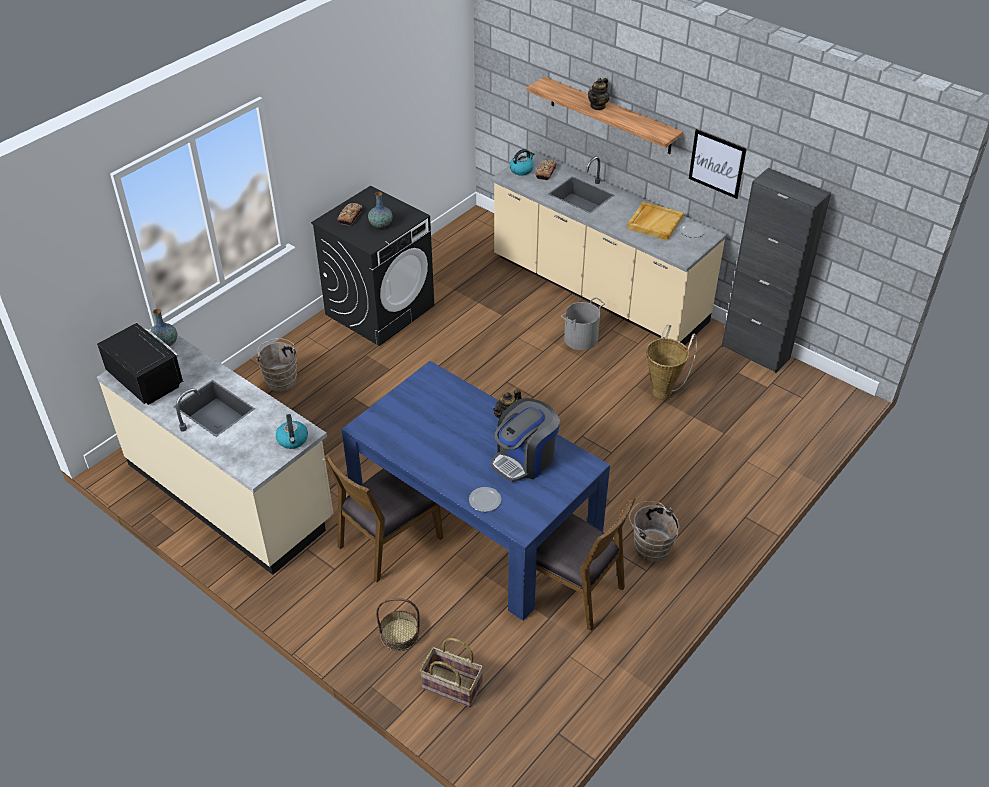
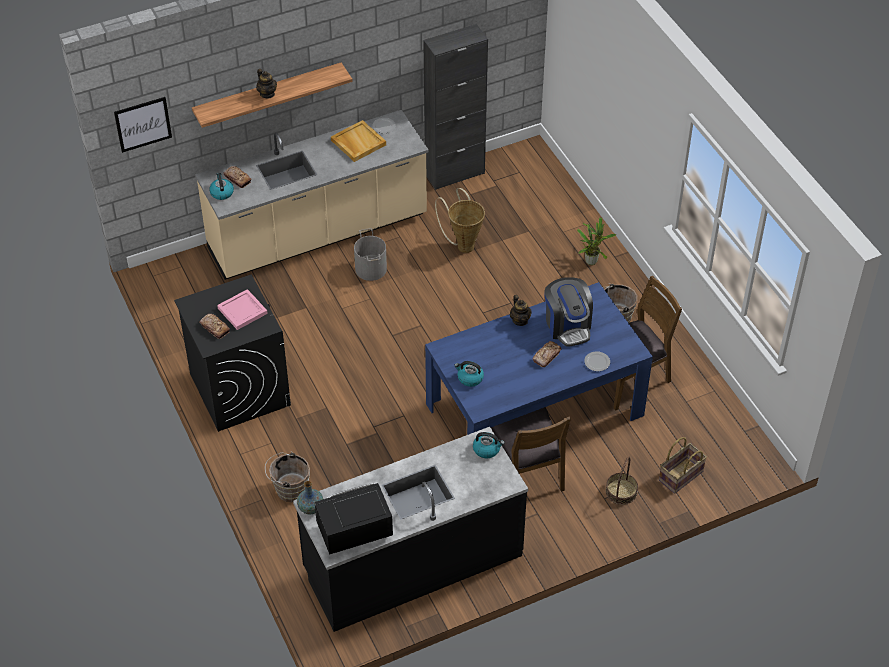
camera: 65 degrees left, 5 degrees up
beige counter [97,335,333,575] -> black counter [293,427,528,632]
vase [368,192,393,228] -> pink tray [217,289,268,330]
picture [689,129,747,199] -> picture moved to [114,97,172,153]
none -> kettle [454,361,484,387]
none -> bread [533,341,562,367]
none -> potted plant [577,217,616,265]

